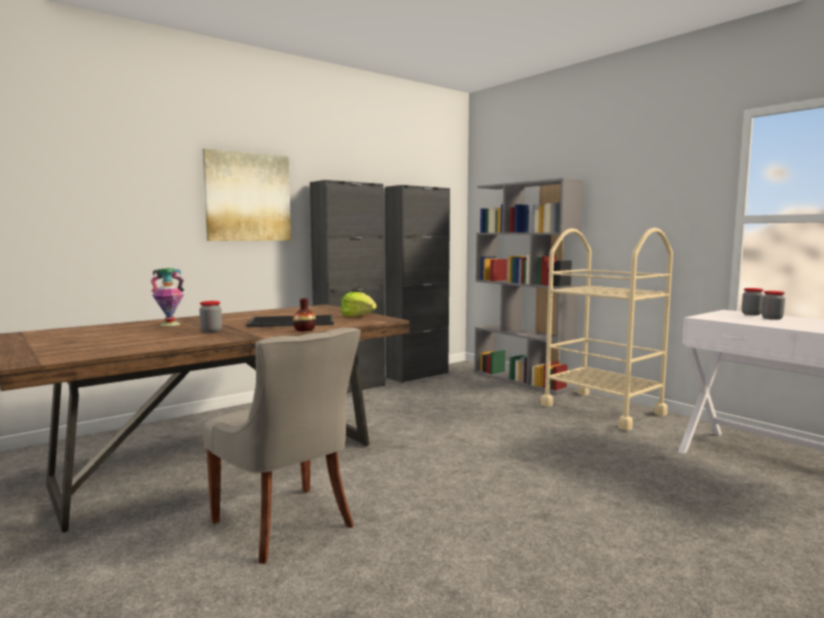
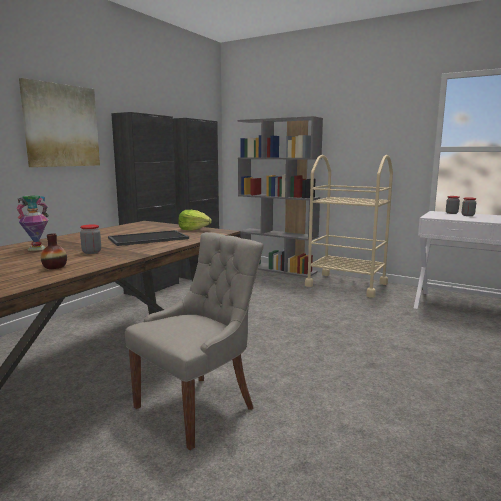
camera: 20 degrees left, 5 degrees up
grey chair [203,328,361,564] -> grey chair turned 75 degrees counterclockwise [125,232,264,450]
vase [293,298,316,331] -> vase moved to [41,234,67,269]

